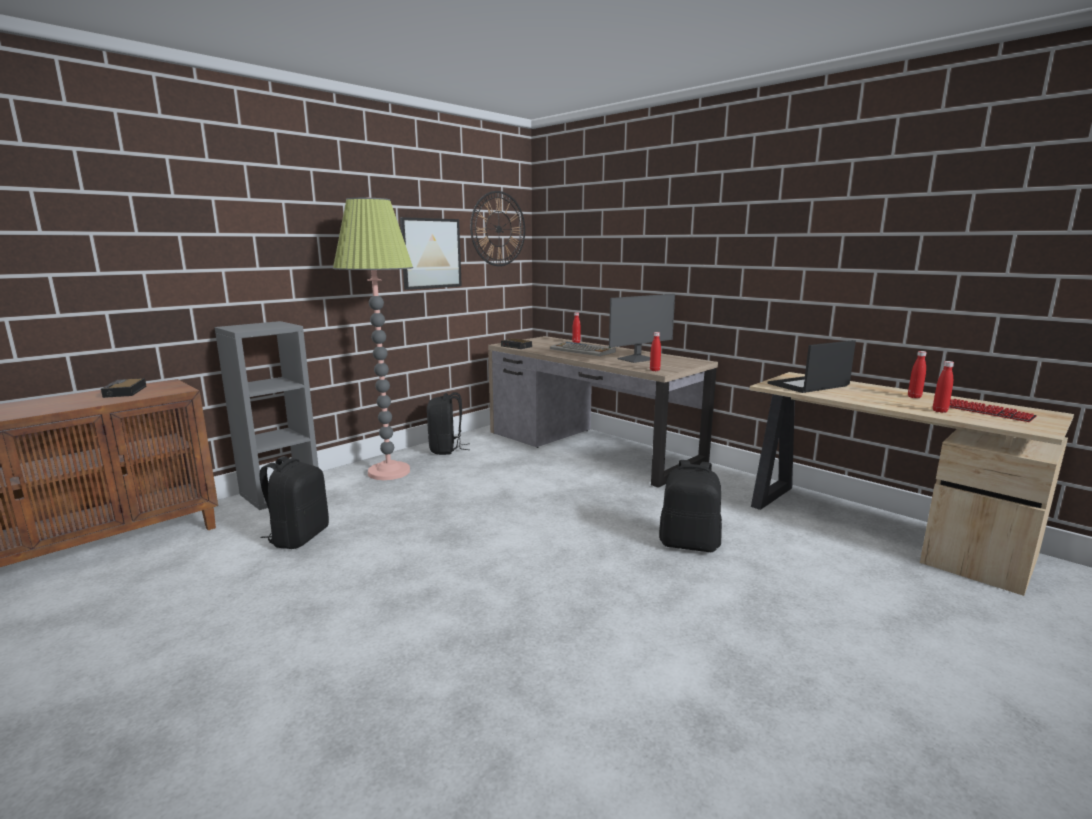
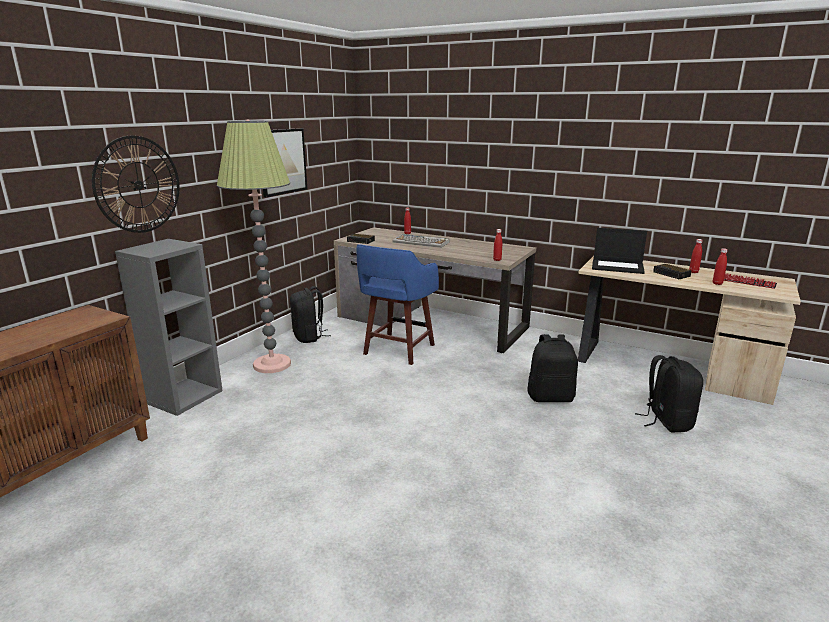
camera: 15 degrees left, 5 degrees up
alarm clock [101,378,147,398] -> alarm clock moved to [653,264,692,279]
black backpack [259,456,329,549] -> black backpack moved to [635,355,703,433]
wall clock [470,191,525,266] -> wall clock moved to [92,136,180,233]
monitor [609,294,675,363] -> none
laptop [768,340,856,393] -> laptop turned 120 degrees counterclockwise [592,228,647,274]
none -> blue stool [356,244,439,365]

